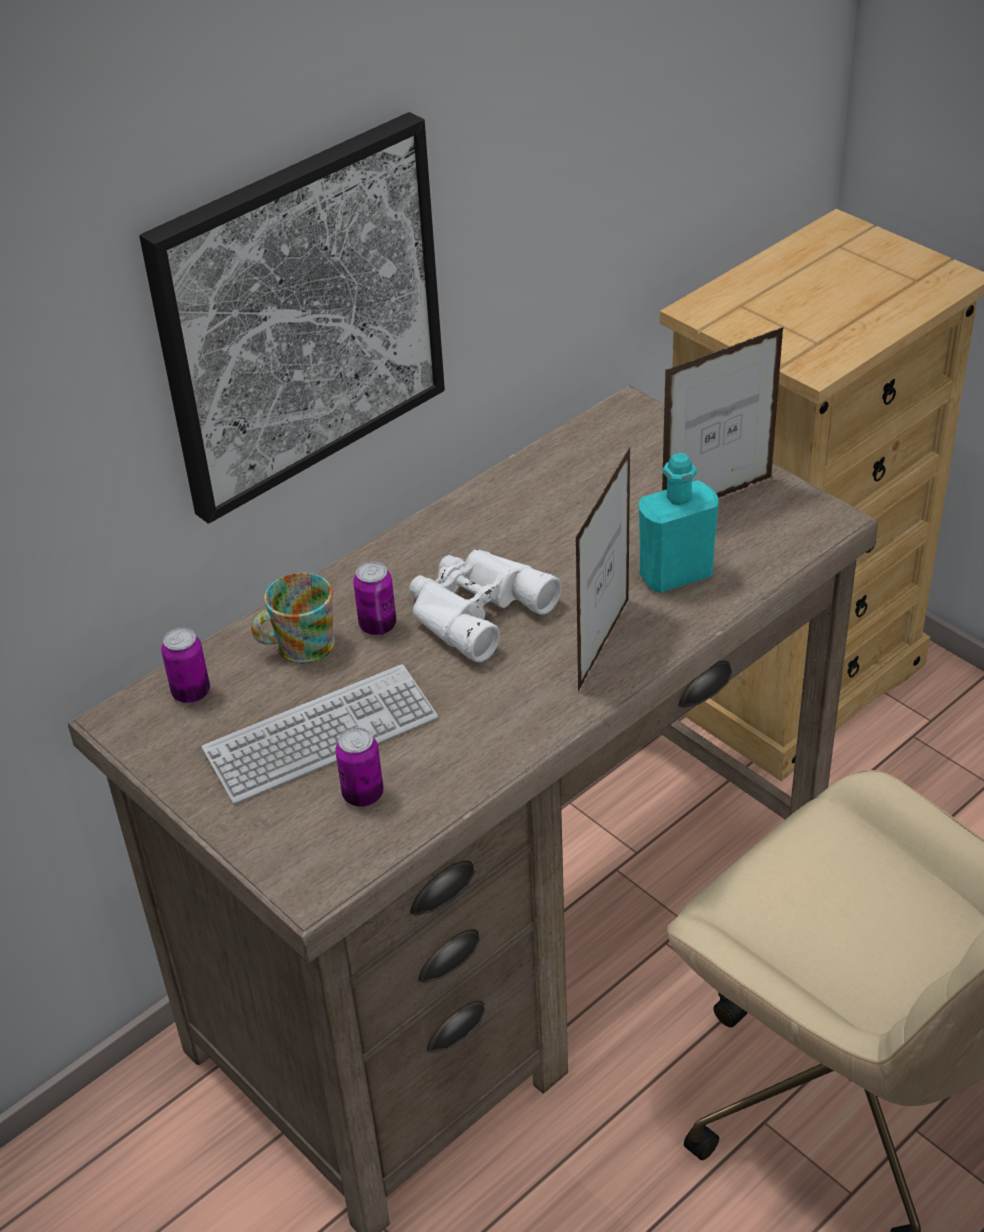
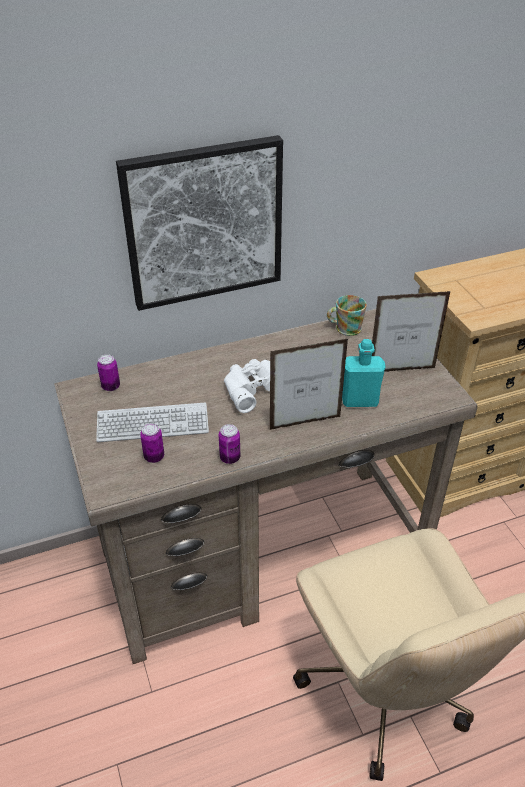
camera: 20 degrees right, 0 degrees up
mug [251,573,335,664] -> mug moved to [327,295,367,336]
can [353,561,396,635] -> can moved to [219,424,240,464]
picture frame [575,447,630,691] -> picture frame turned 150 degrees counterclockwise [270,339,348,430]

